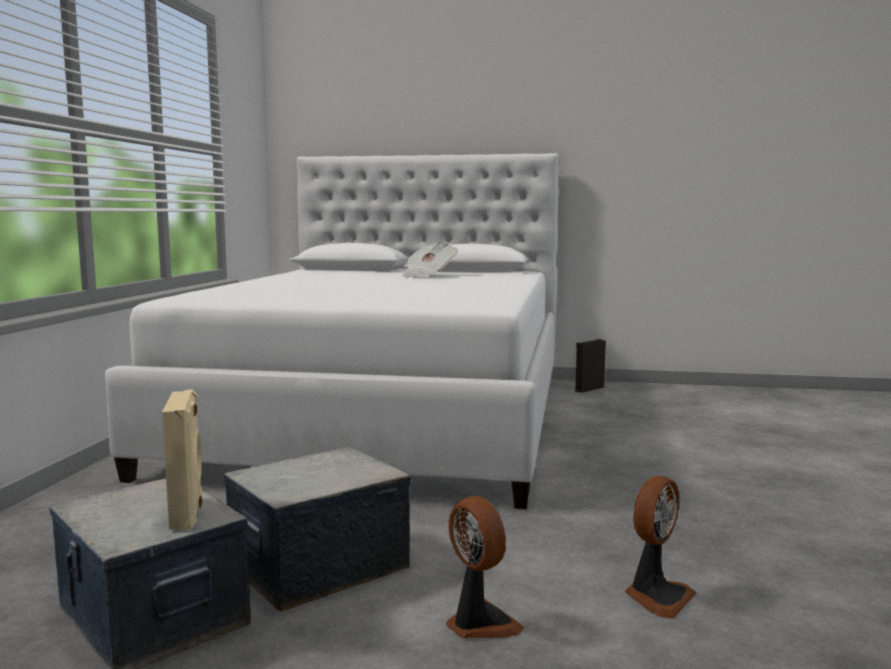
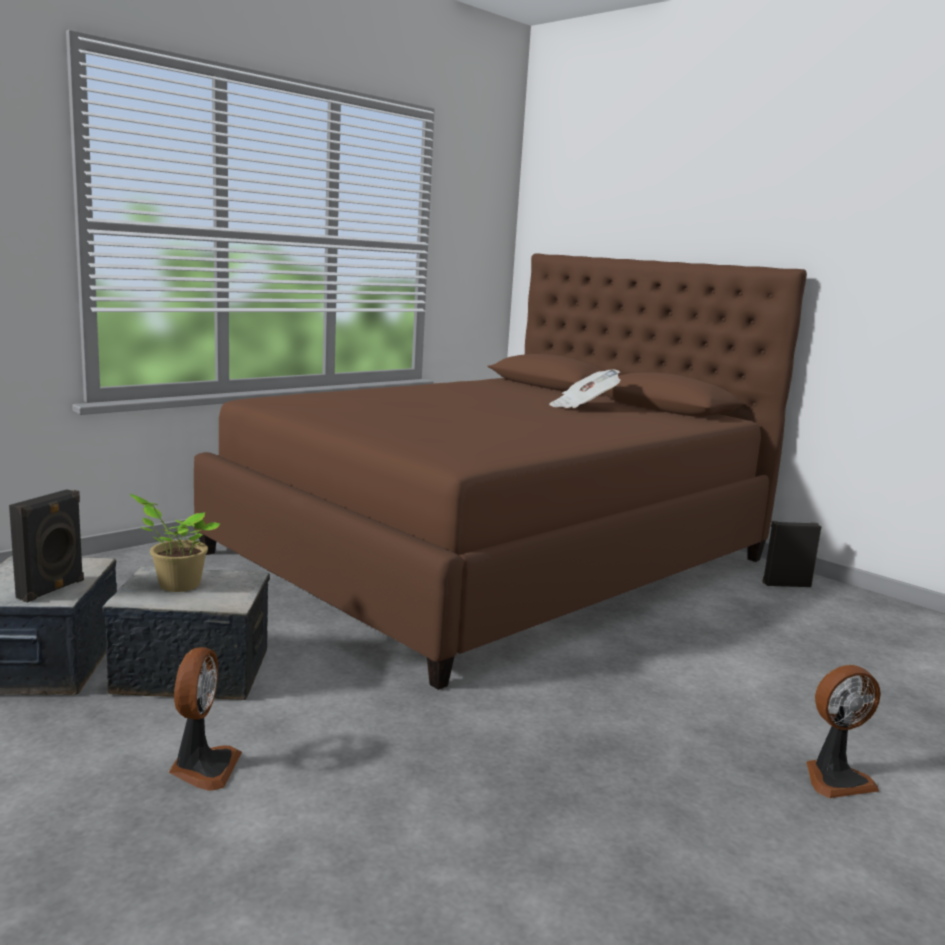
camera: 35 degrees right, 5 degrees up
white bed [105,153,559,509] -> brown bed [194,254,807,690]
beige speaker [162,390,203,530] -> black speaker [9,489,84,603]
fan [625,476,697,618] -> fan moved to [806,665,881,798]
none -> potted plant [130,494,221,592]

